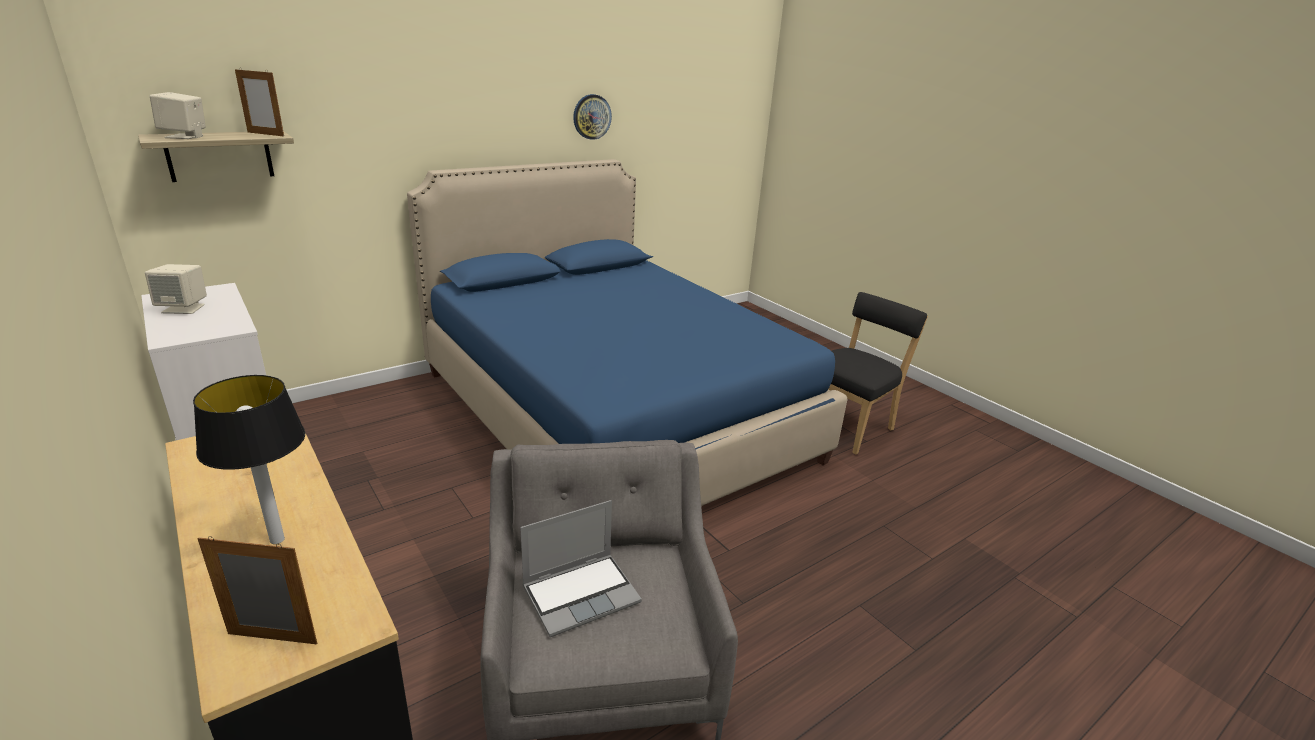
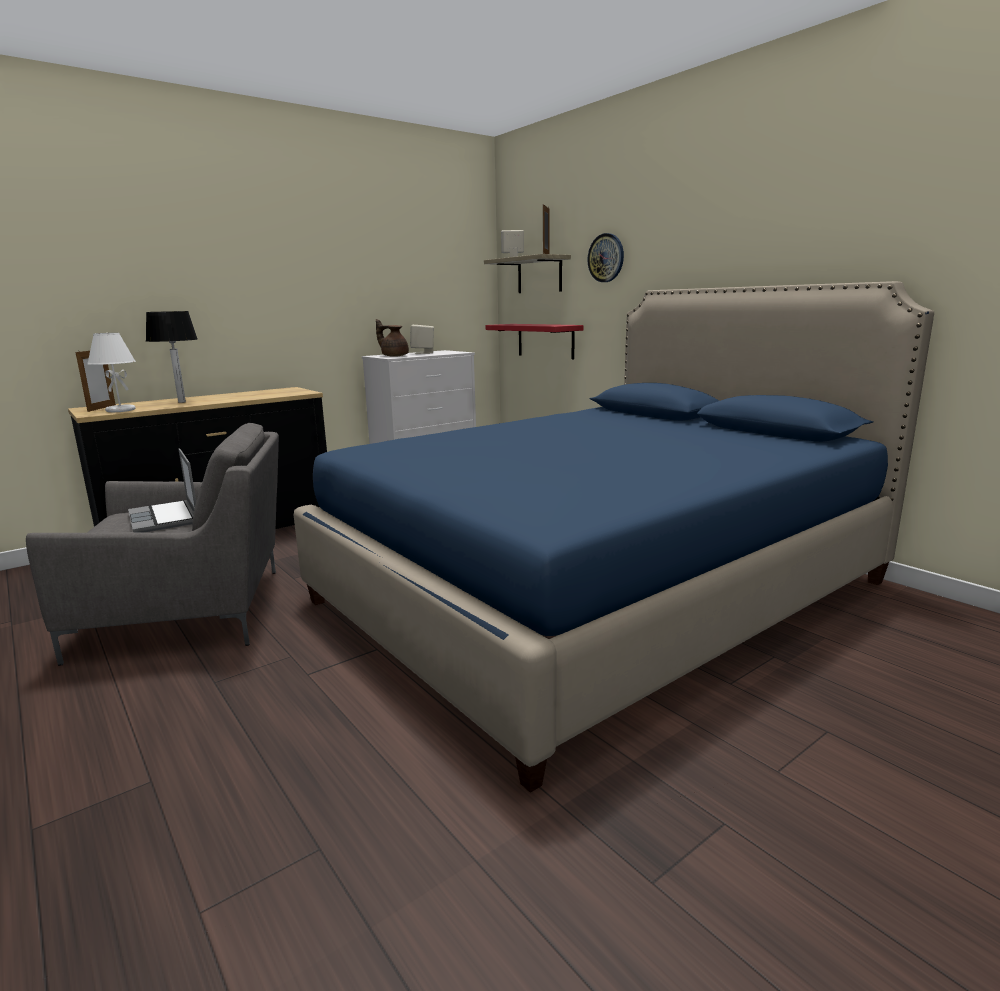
camera: 90 degrees right, 10 degrees down
wall clock [573,94,612,140] -> wall clock moved to [587,233,624,282]
black chair [828,292,928,454] -> none
none -> white table lamp [87,333,136,412]
none -> brown teapot [376,319,409,357]
none -> red shelf [485,324,583,359]

